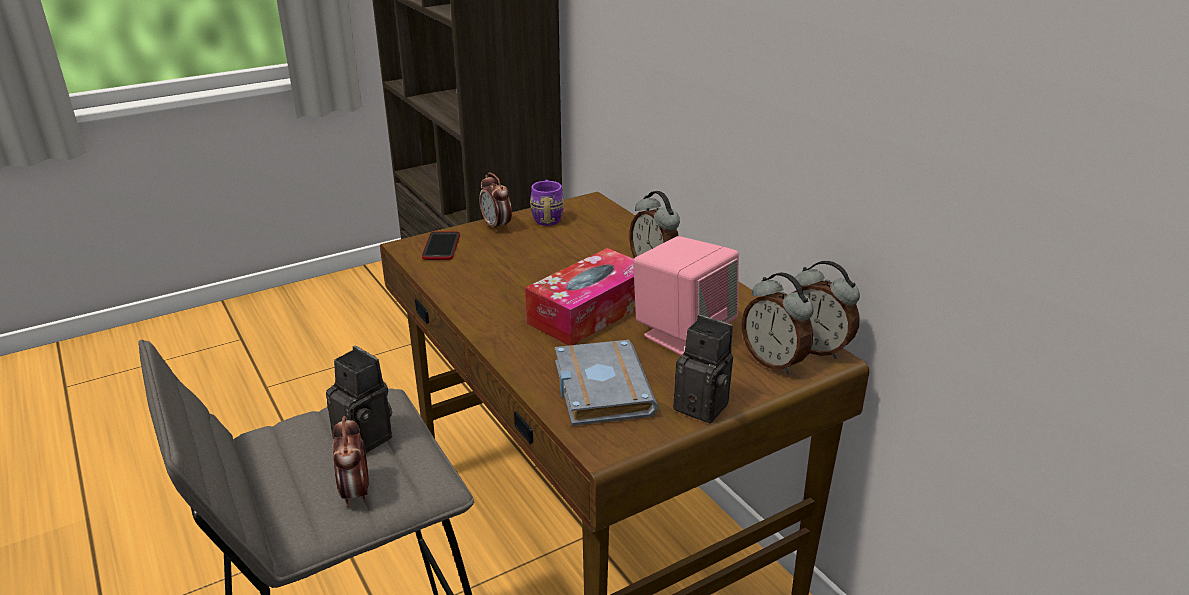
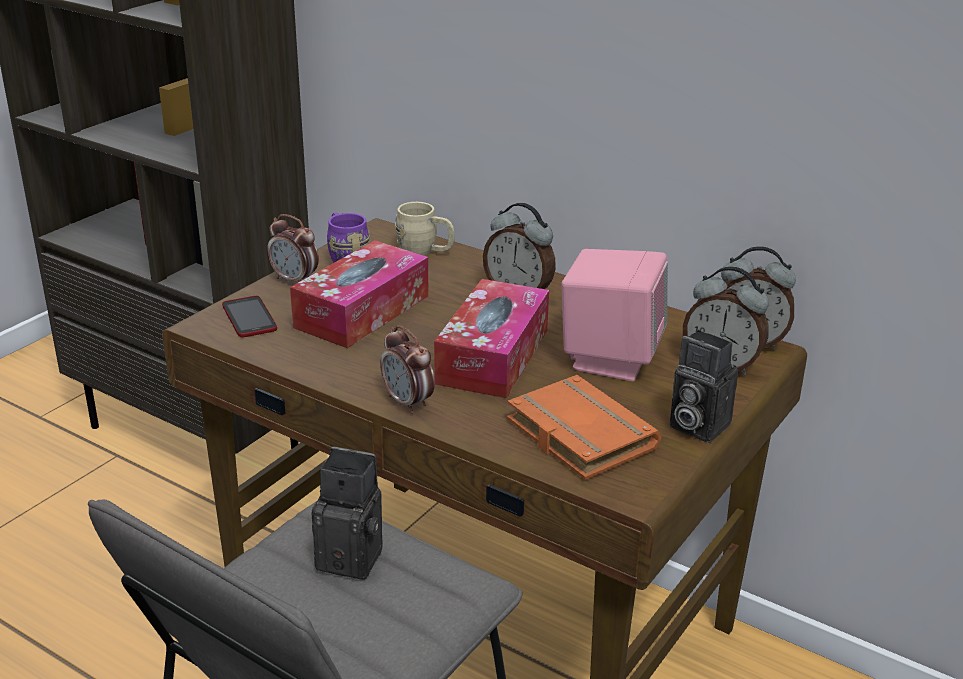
camera: 25 degrees left, 0 degrees up
alarm clock [333,416,369,507] -> alarm clock moved to [380,325,435,414]
grey book [555,340,658,426] -> orange book [507,375,662,480]
camera [673,315,733,423] -> camera turned 150 degrees counterclockwise [670,330,738,443]
none -> tissue box [290,240,429,348]
none -> beige mug [395,202,455,256]

